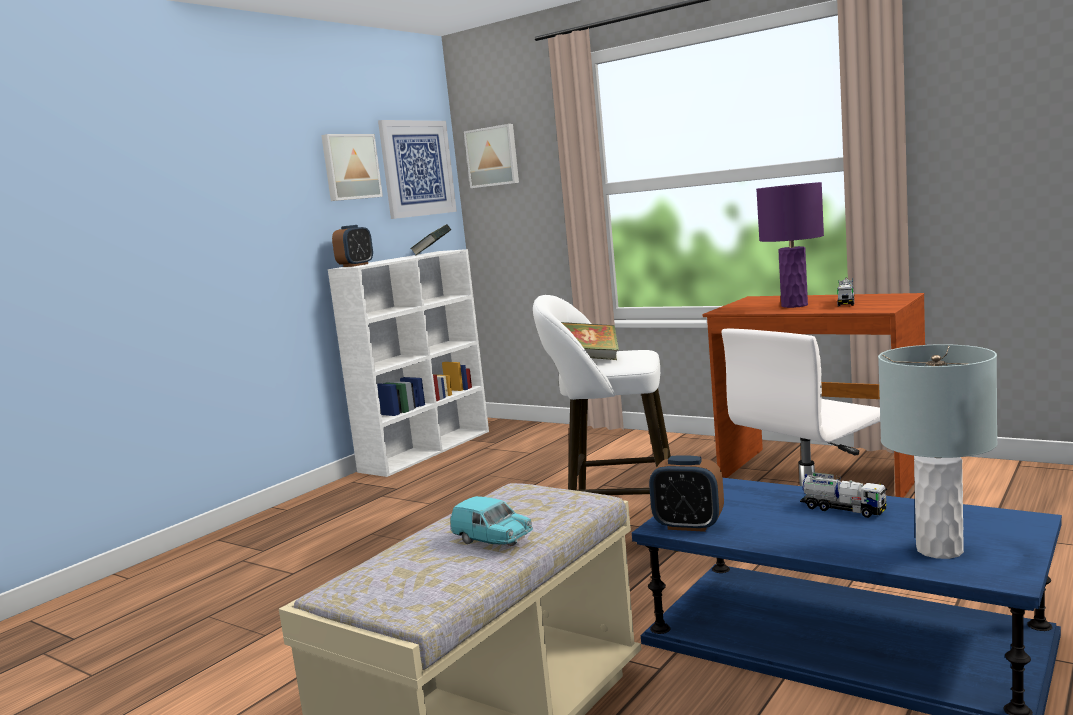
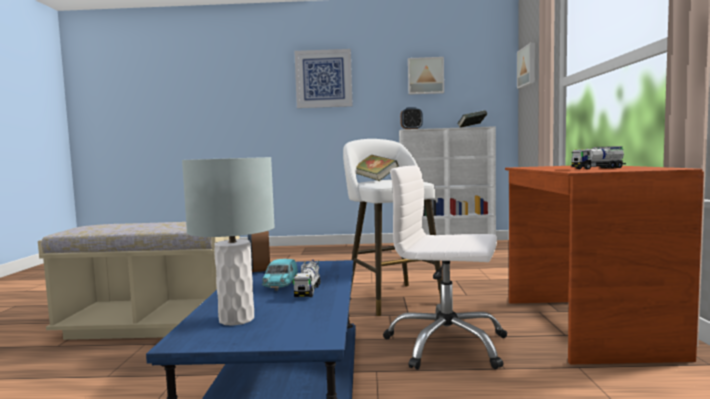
camera: 55 degrees right, 5 degrees down
picture [378,120,457,219] -> picture moved to [294,49,353,108]
turquoise toy car [450,496,533,546] -> turquoise toy car moved to [262,259,298,291]
purple table lamp [756,182,824,308] -> none

